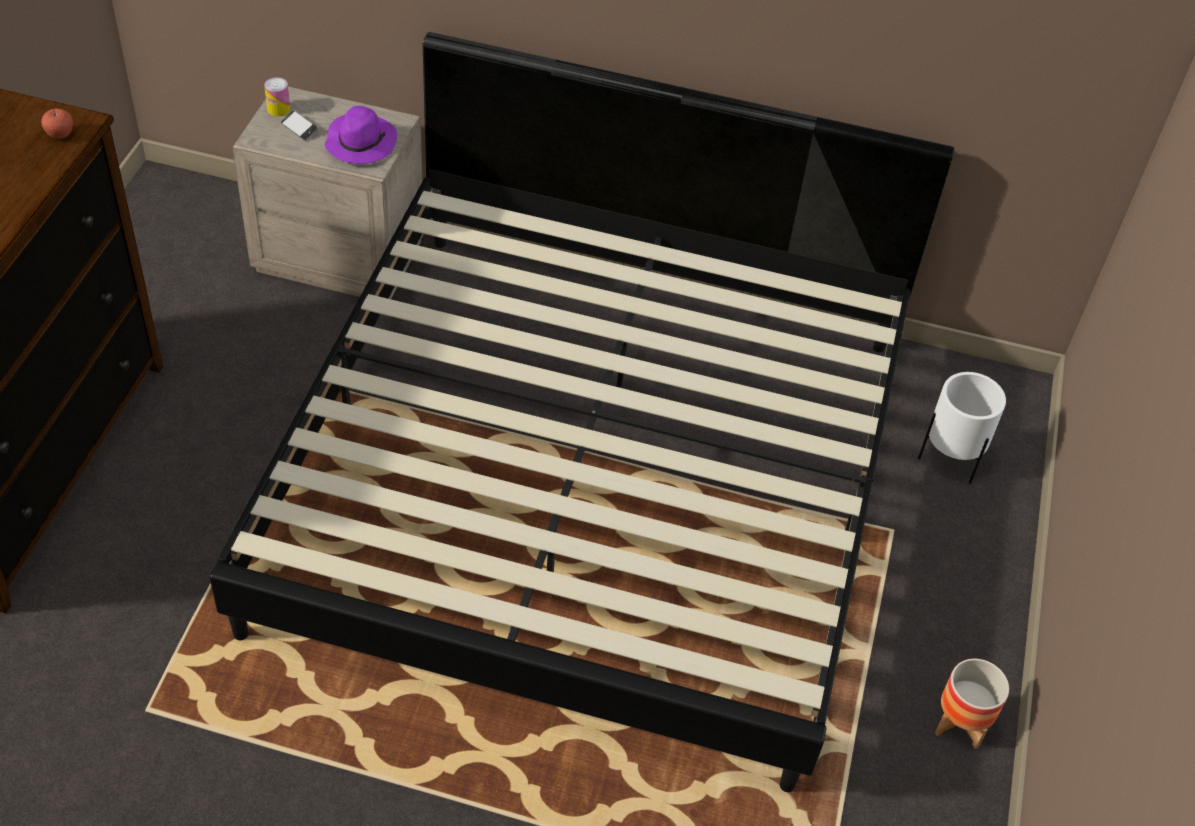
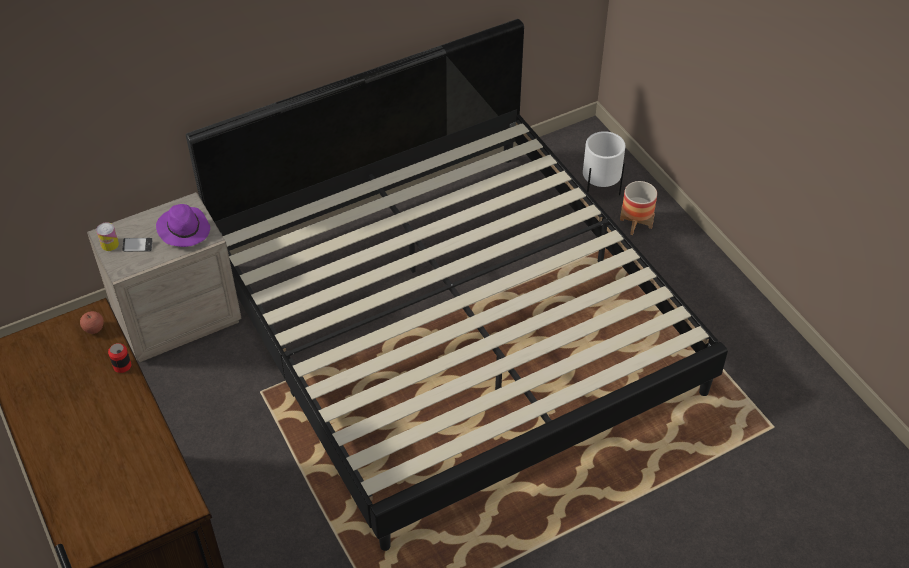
camera: 40 degrees left, 0 degrees up
planter [935,659,1009,749] -> planter moved to [620,181,657,235]
none -> can [108,343,131,373]

